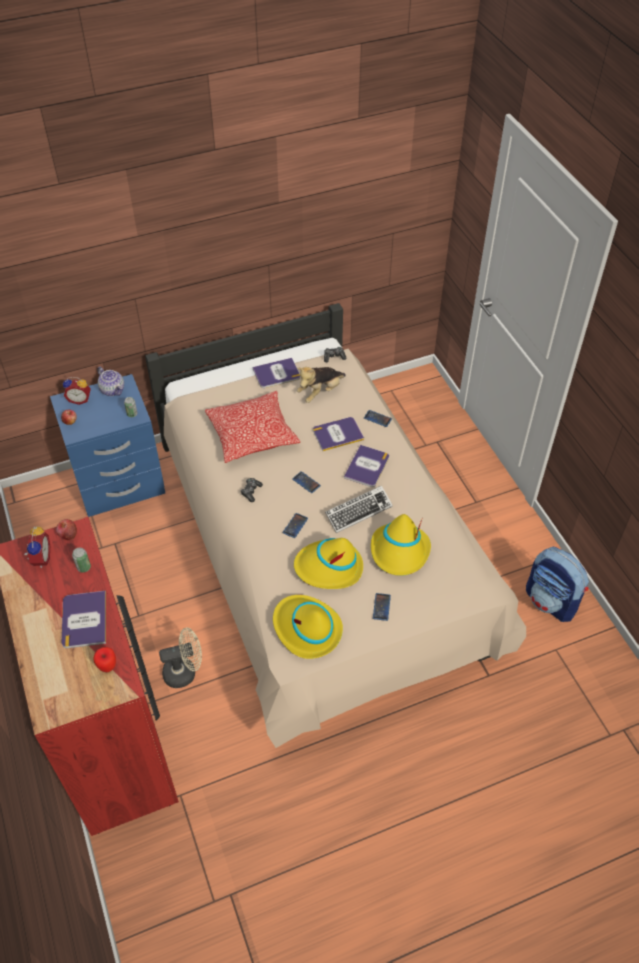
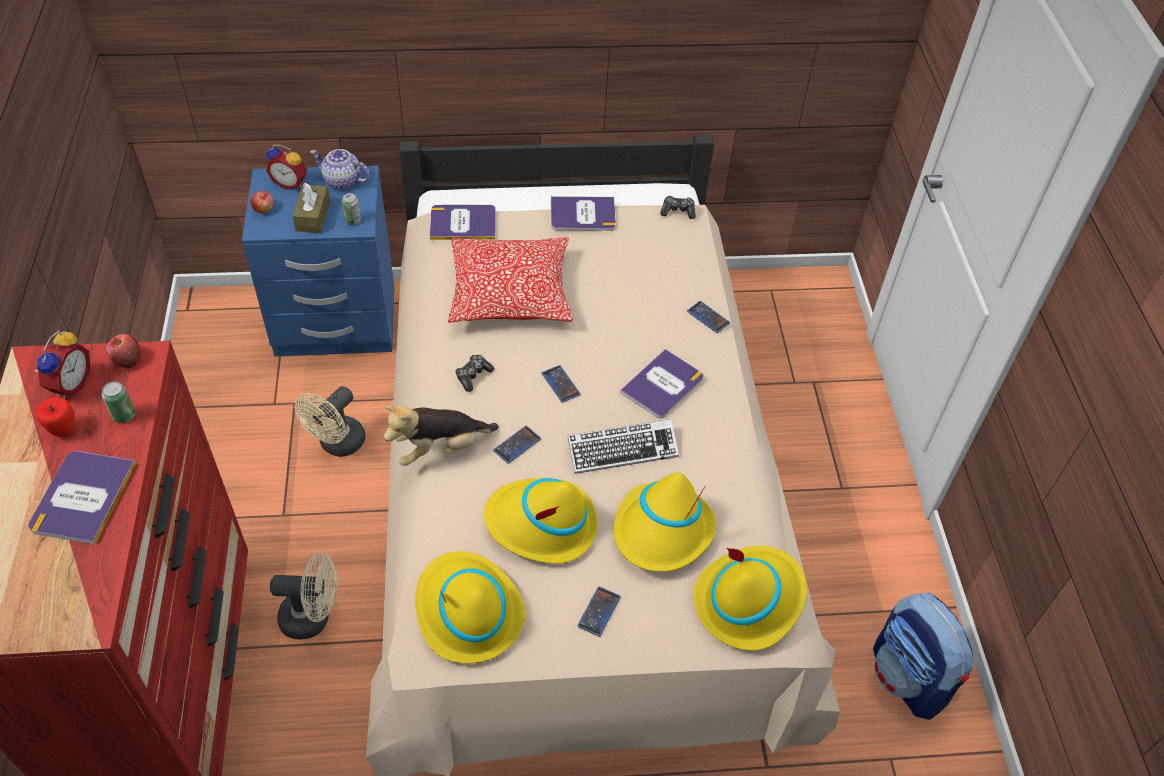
camera: 15 degrees right, 0 degrees up
apple [93,647,116,672] -> apple moved to [36,397,75,437]
teapot [97,367,124,396] -> teapot turned 135 degrees clockwise [310,149,370,190]
plush toy [297,367,346,403] -> plush toy moved to [383,405,499,466]
book [313,417,364,451] -> book moved to [430,205,496,240]
none -> brown tissue box [292,183,330,233]
none -> beige fan [294,386,366,457]
none -> yellow hat [693,546,807,651]

